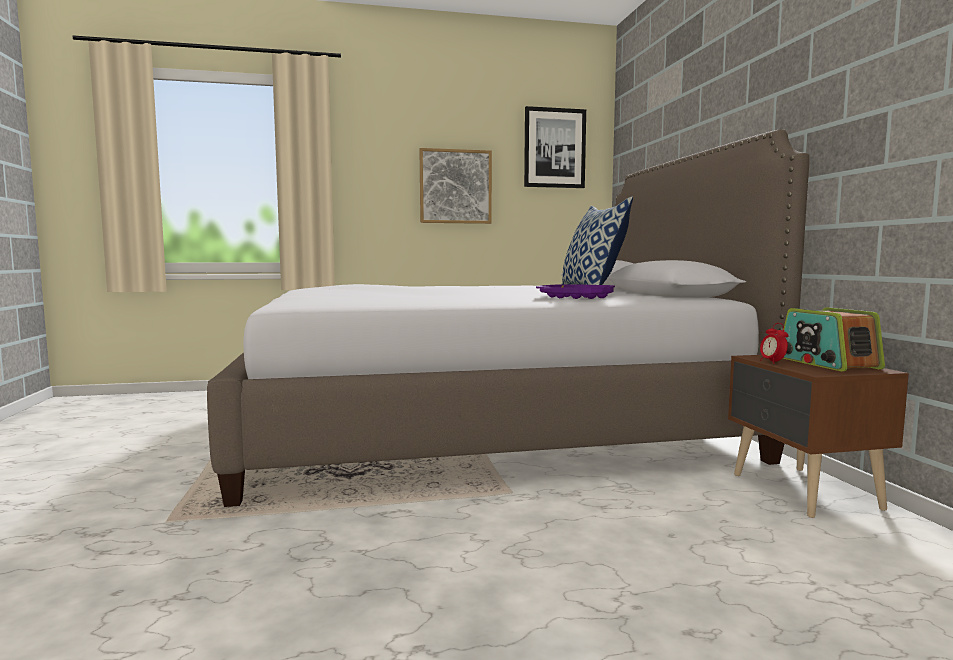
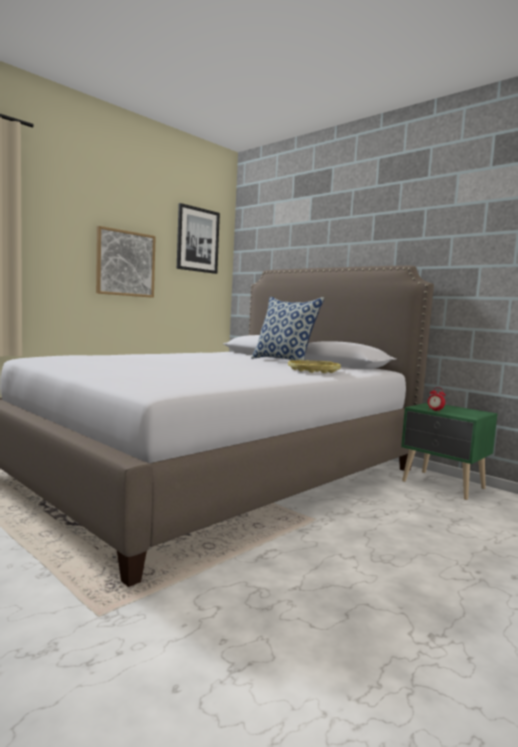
camera: 35 degrees left, 0 degrees up
purple tray [536,284,615,299] -> yellow tray [288,360,341,373]
brown nightstand [728,355,909,518] -> green nightstand [401,403,498,500]
radio [783,307,885,371] -> none

